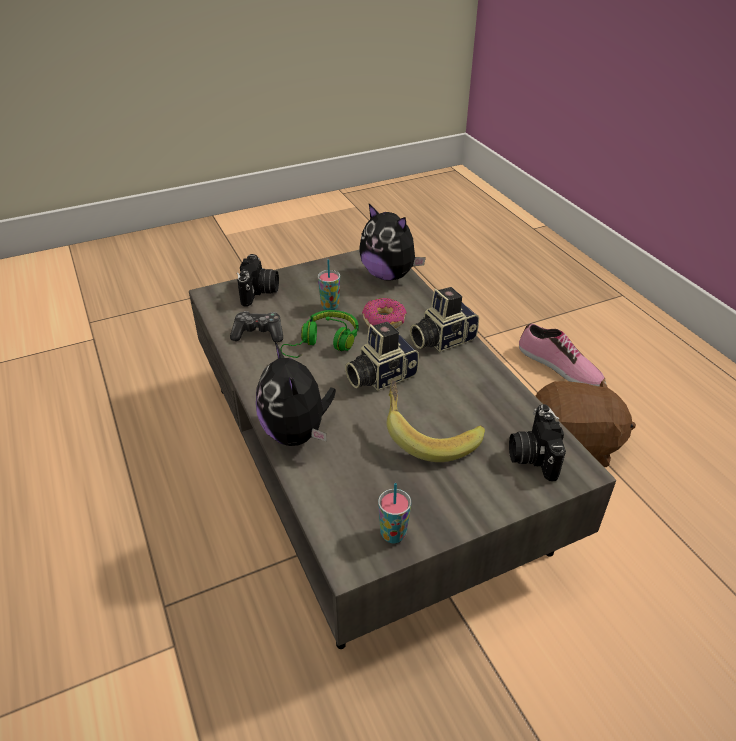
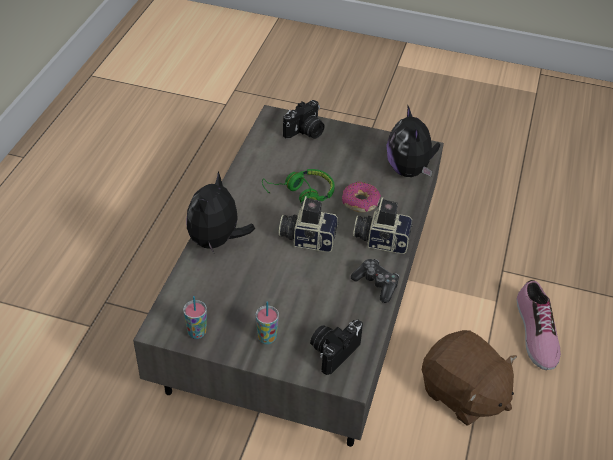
camera: 40 degrees right, 5 degrees up
game controller [230,311,283,343] -> game controller moved to [351,259,399,303]
cup [318,259,340,310] -> cup moved to [255,302,279,344]
banana [387,380,485,462] -> none

